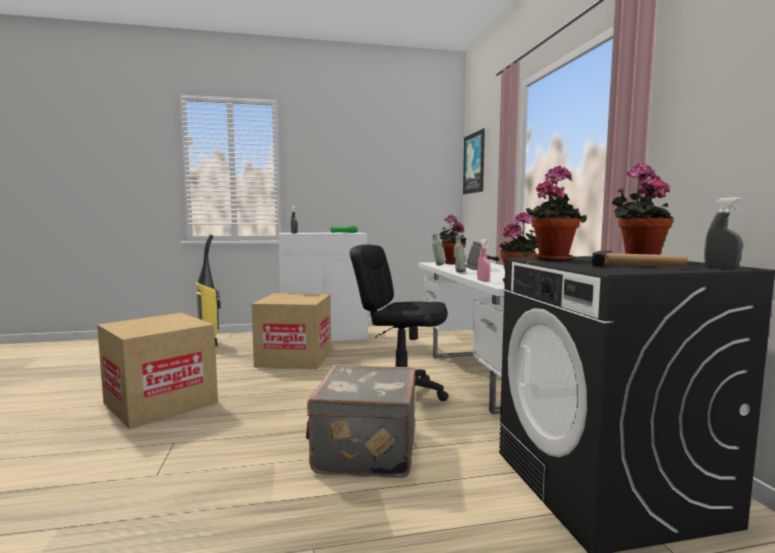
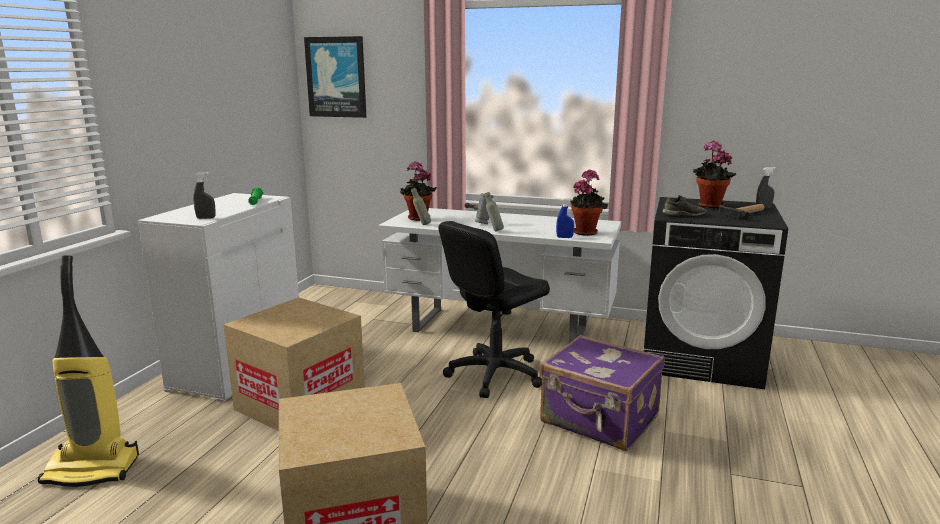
camera: 60 degrees left, 10 degrees up
grey suitcase [306,364,415,478] -> purple suitcase [540,335,665,451]
pink spray bottle [477,239,490,282] -> blue spray bottle [556,198,574,238]
potted plant [526,165,587,261] -> grey shoe [662,195,707,217]

